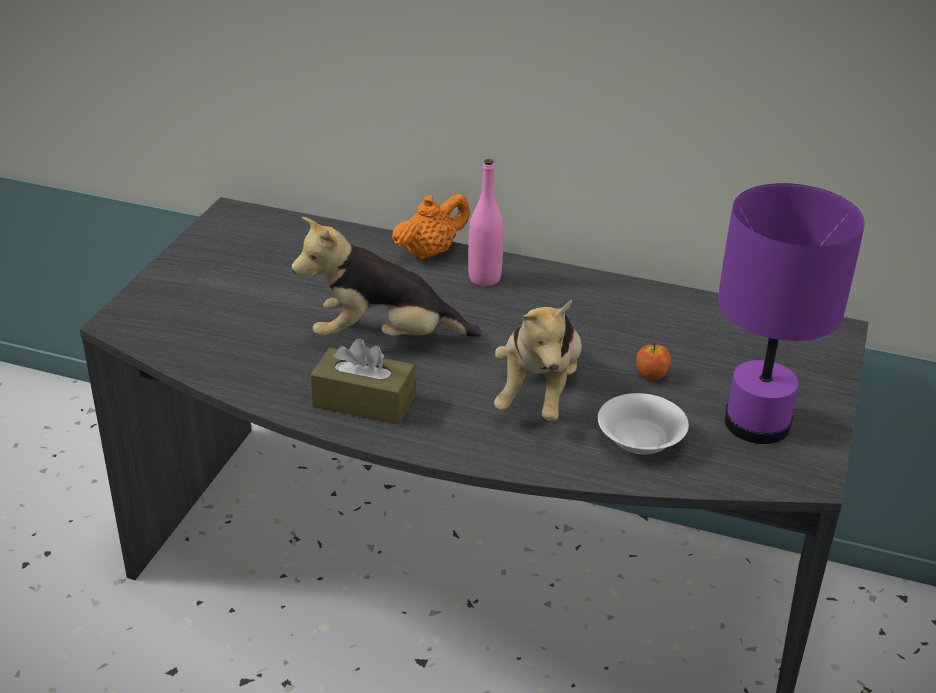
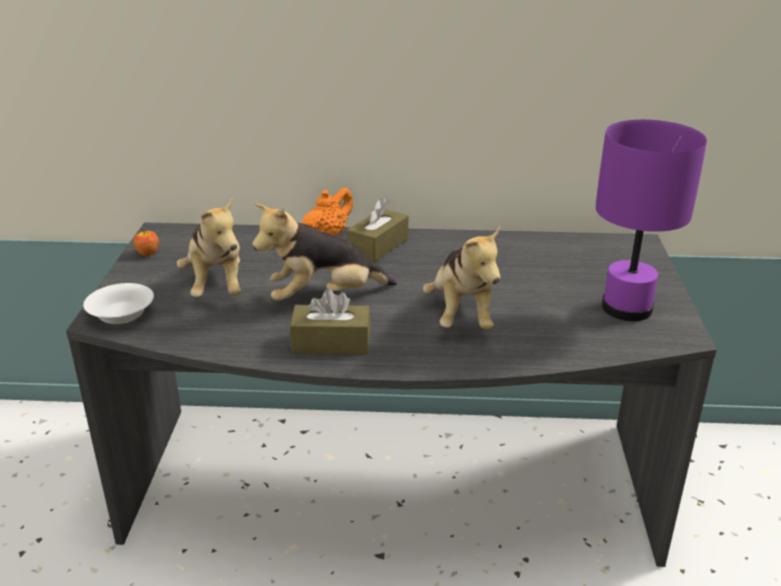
camera: 15 degrees left, 5 degrees down
pink bottle [468,159,504,286] -> brown tissue box [347,198,408,263]
white bowl [598,393,689,454] -> white bowl moved to [83,283,154,324]
apple [636,342,671,380] -> apple moved to [133,228,159,256]
none -> plush toy [177,197,242,297]

